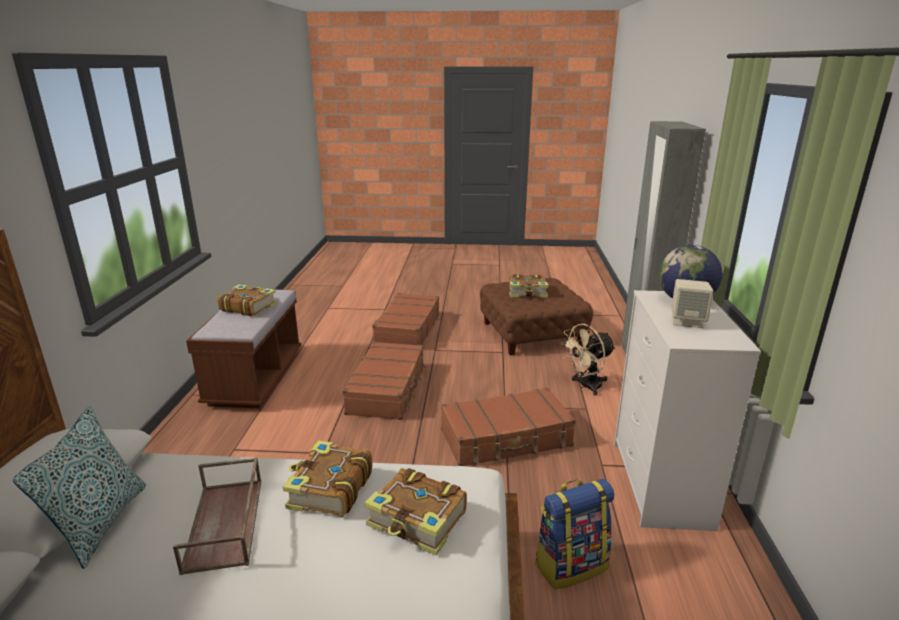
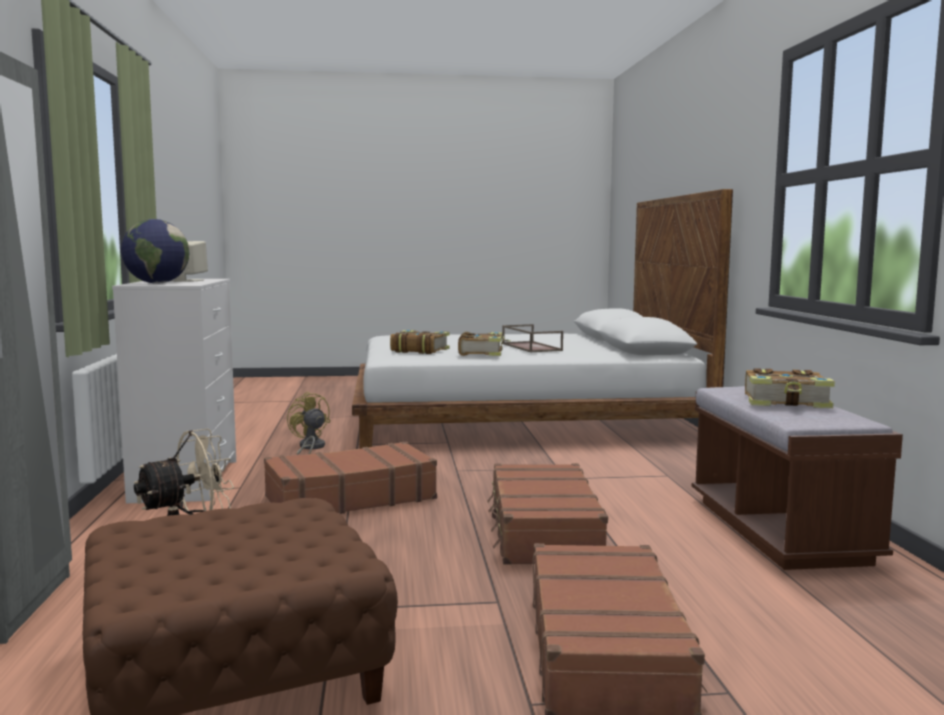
camera: 170 degrees right, 15 degrees down
pillow [13,406,146,569] -> none
book [509,274,548,298] -> none
backpack [535,478,614,590] -> yellow fan [287,392,330,455]

